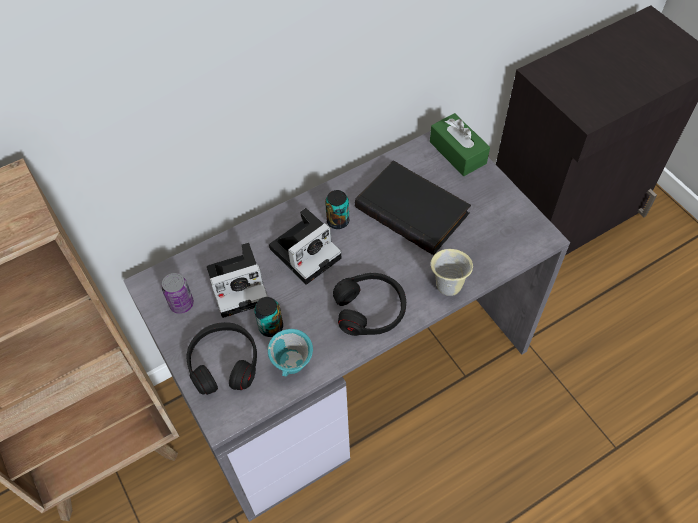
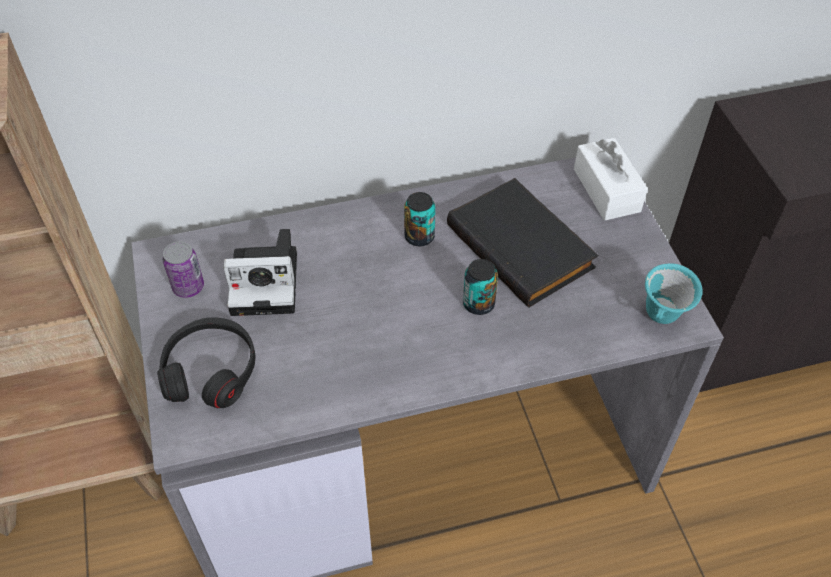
camera: 15 degrees right, 5 degrees down
can [254,297,283,337] -> can moved to [463,259,498,315]
turquoise mug [268,329,313,377] -> turquoise mug moved to [645,263,702,324]
camera [269,208,341,285] -> none
black headphones [333,273,406,336] -> none
green tissue box [430,113,490,176] -> white tissue box [574,138,648,221]
beige mug [430,249,473,296] -> none

